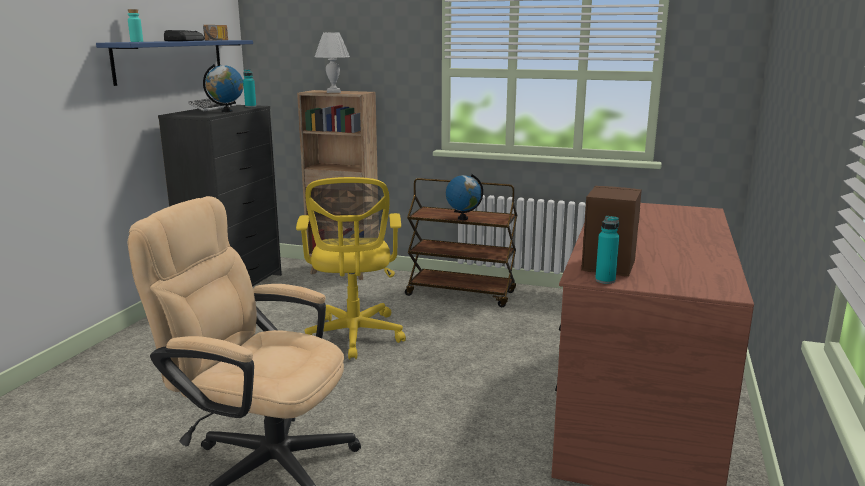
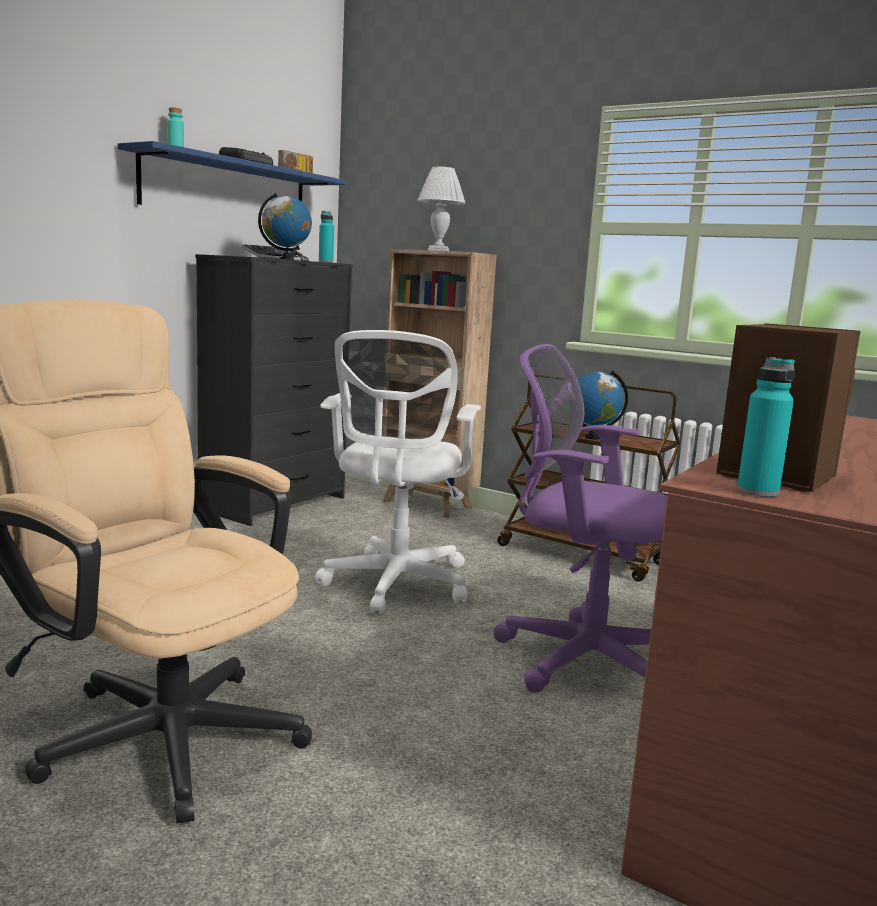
camera: 15 degrees right, 5 degrees down
yellow office chair [296,177,406,359] -> white office chair [315,330,481,614]
none -> purple office chair [493,344,667,693]

